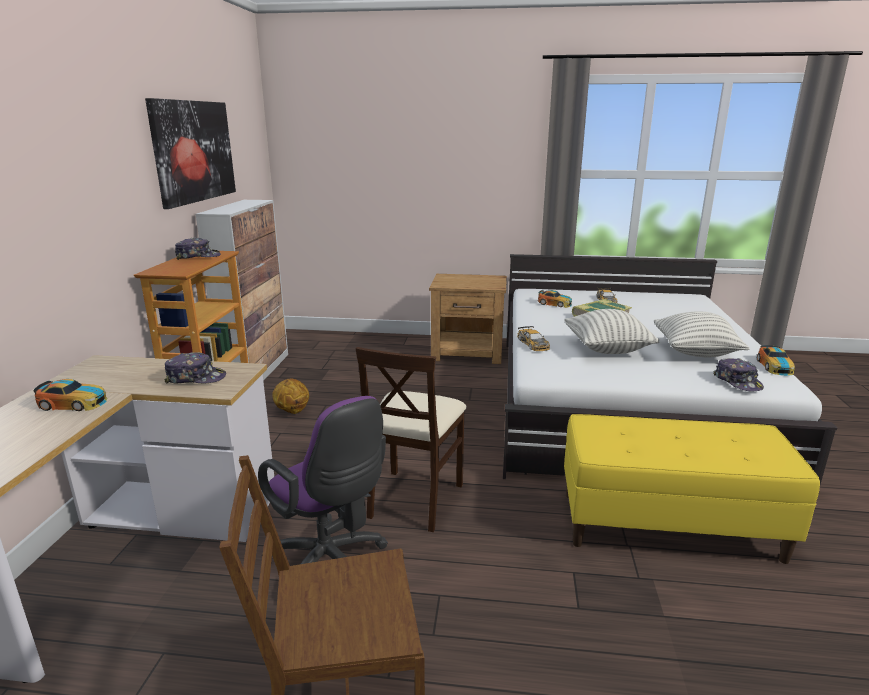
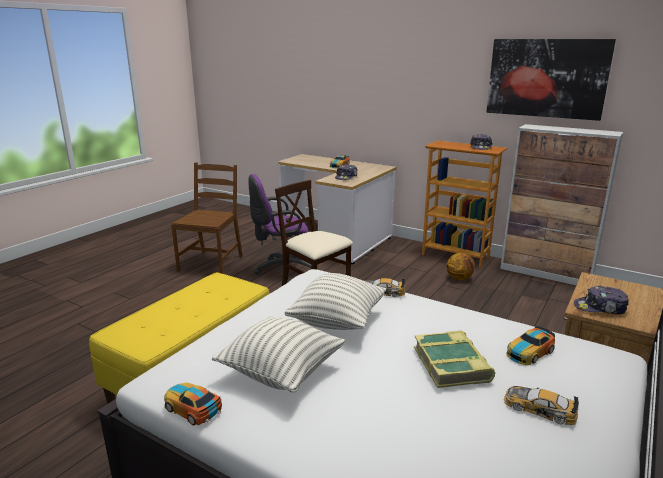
camera: 115 degrees right, 0 degrees up
cap [714,358,764,391] -> cap moved to [574,285,629,315]

